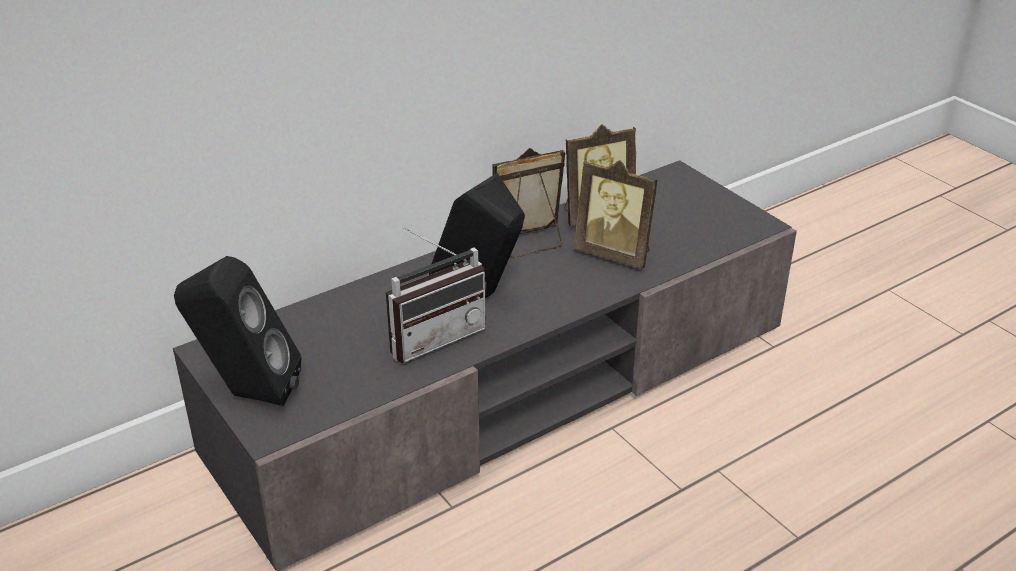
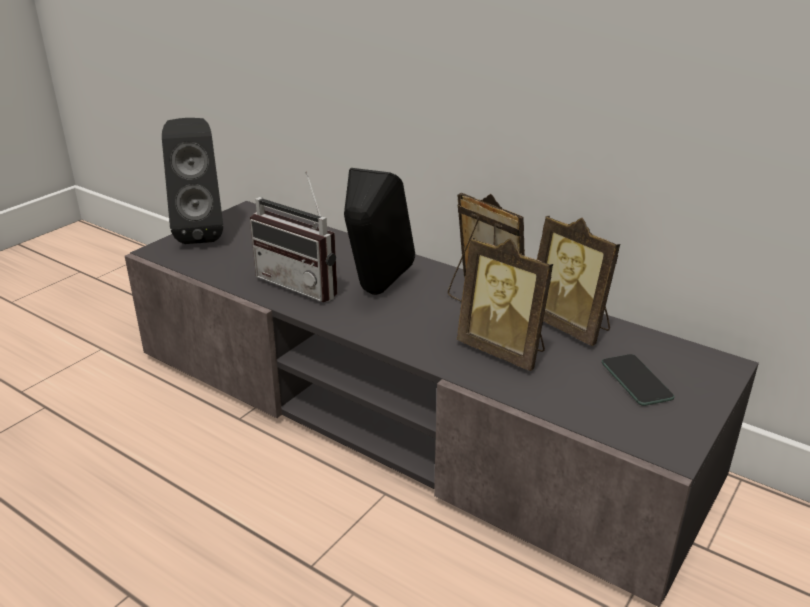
camera: 70 degrees right, 5 degrees down
picture frame [574,160,658,269] -> picture frame turned 60 degrees counterclockwise [457,237,553,371]
none -> phone [602,354,675,406]

